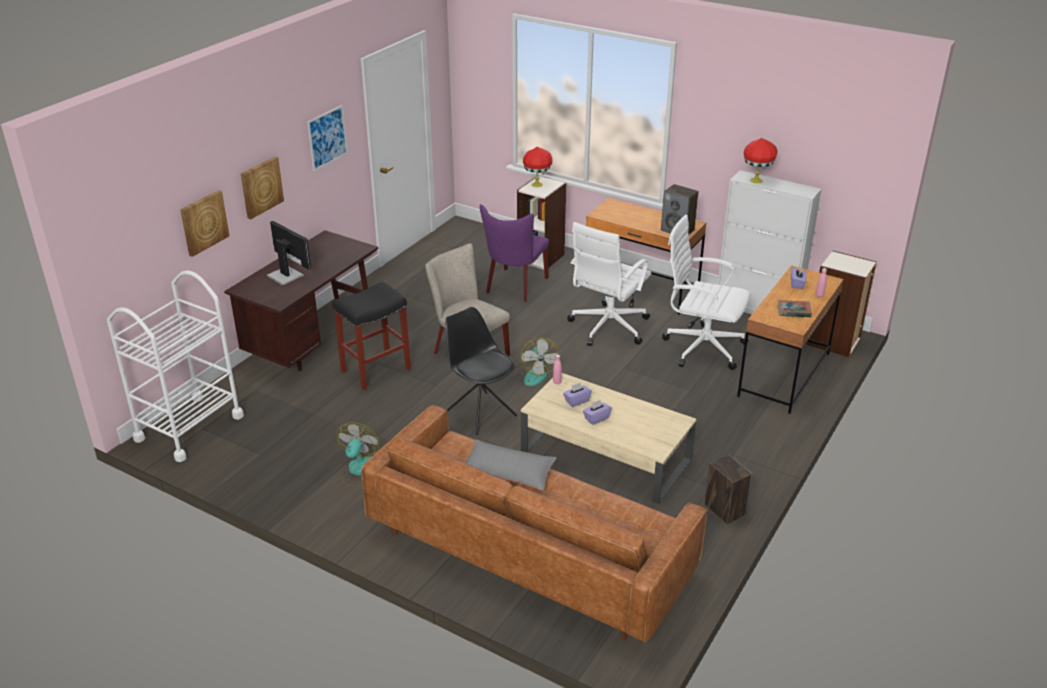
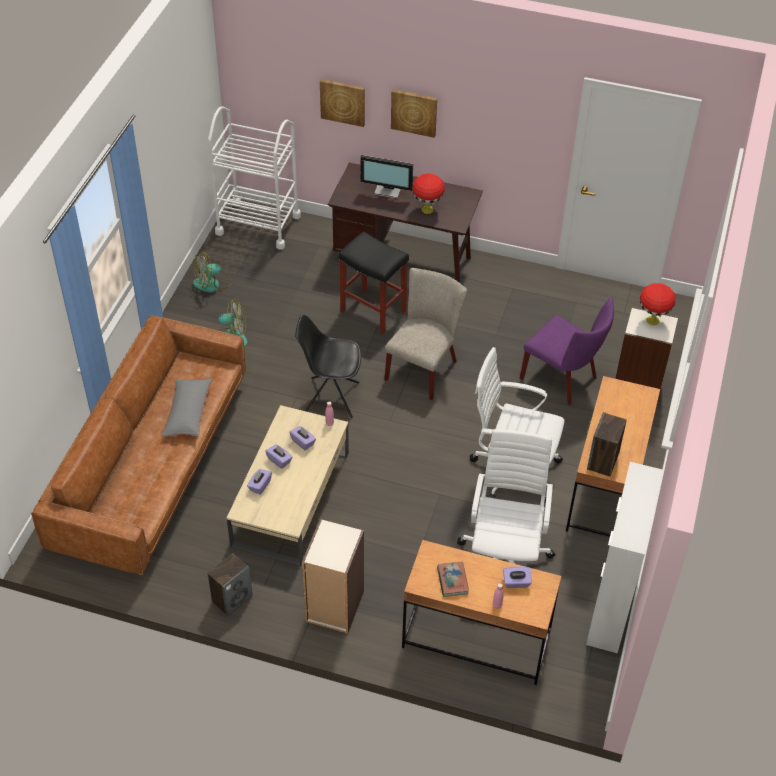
camera: 75 degrees right, 15 degrees up
monitor [267,221,311,285] -> monitor turned 75 degrees clockwise [360,155,413,199]
picture [307,105,347,171] -> none
black chair [446,307,517,435] -> black chair turned 120 degrees counterclockwise [295,315,361,418]
purple chair [480,204,549,302] -> purple chair turned 150 degrees counterclockwise [520,297,614,405]
fan [511,338,560,386] -> fan moved to [193,251,232,292]
red table lamp [744,138,778,183] -> red table lamp moved to [412,173,445,214]
bookcase [807,250,877,357] -> bookcase moved to [302,519,364,634]
none -> purple tissue box [247,469,272,495]

